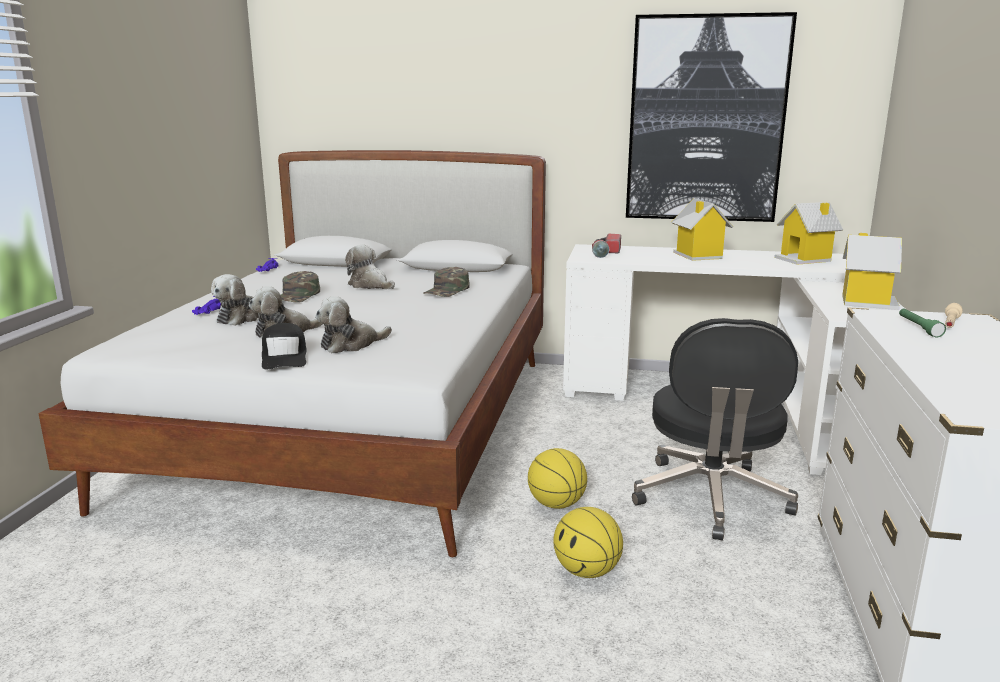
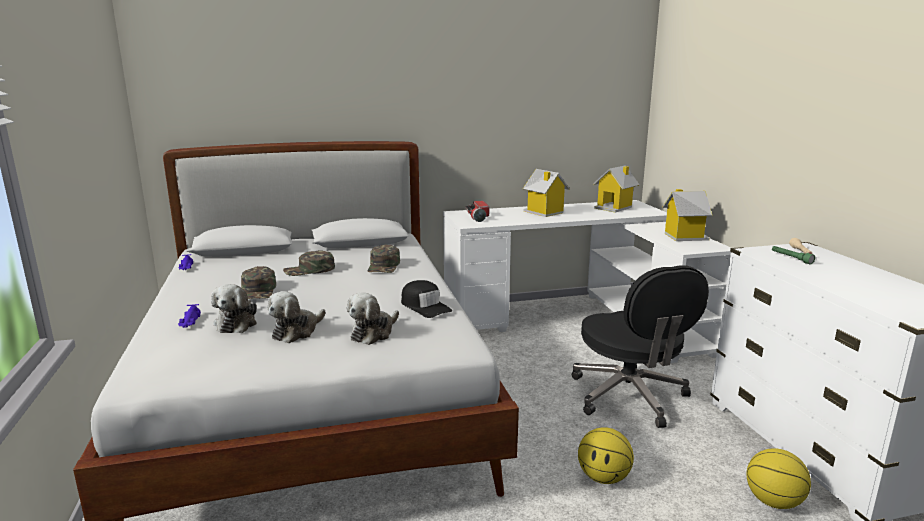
camera: 25 degrees left, 0 degrees up
black cap [262,323,307,369] -> black cap moved to [401,280,452,318]
plush toy [345,245,395,289] -> green cap [283,250,335,276]
basketball [528,448,587,509] -> basketball moved to [747,448,811,509]
picture [626,12,797,222] -> none

